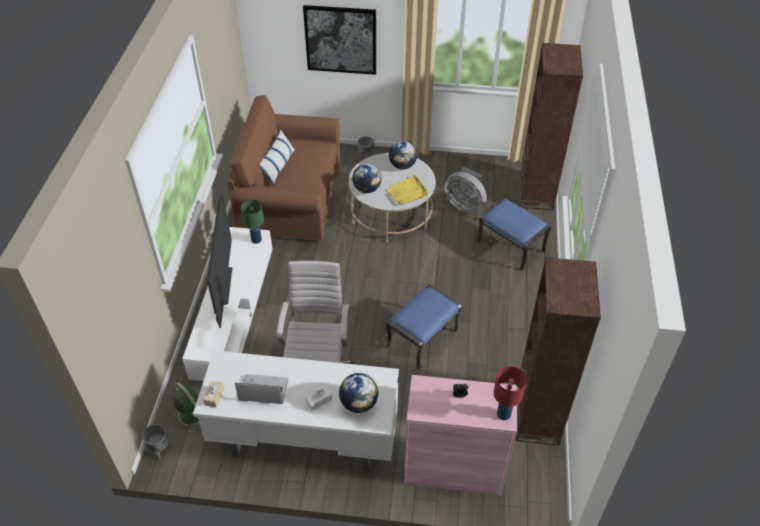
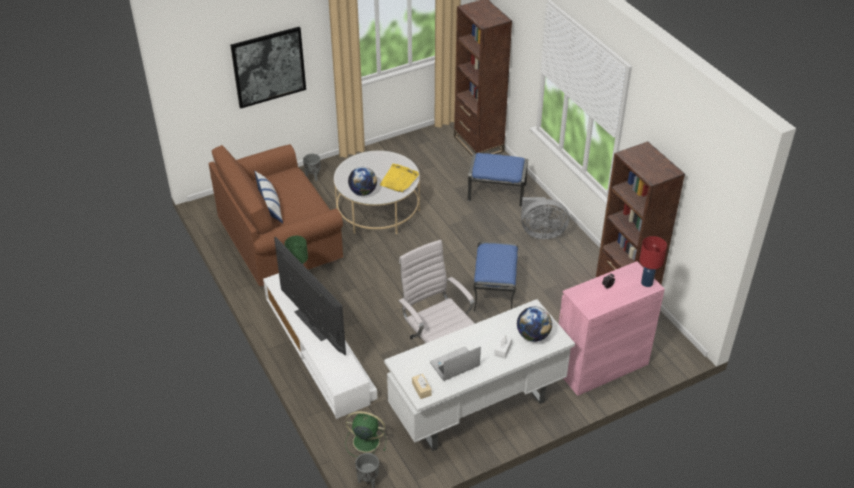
camera: 35 degrees left, 5 degrees down
globe [389,141,417,169] -> none
grey fan [444,167,487,214] -> grey fan moved to [521,197,569,239]

